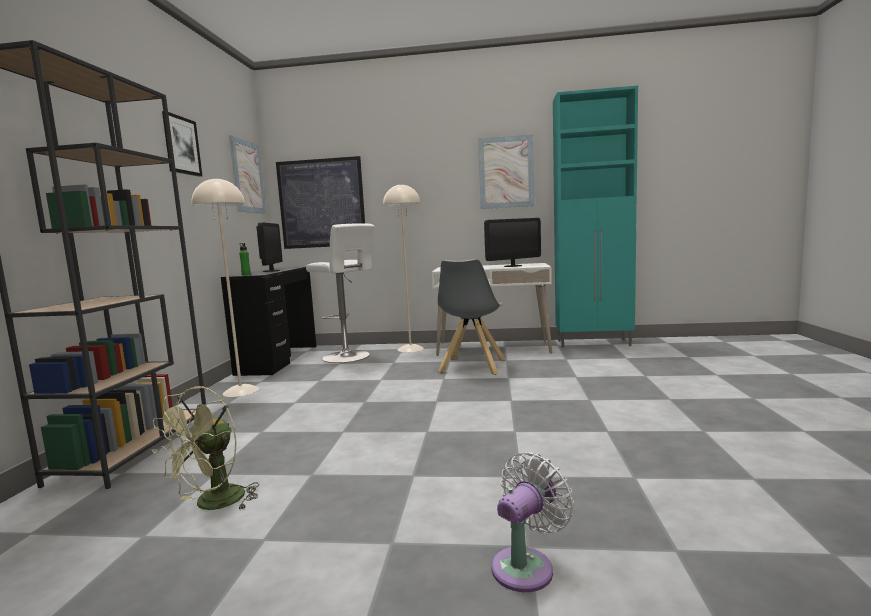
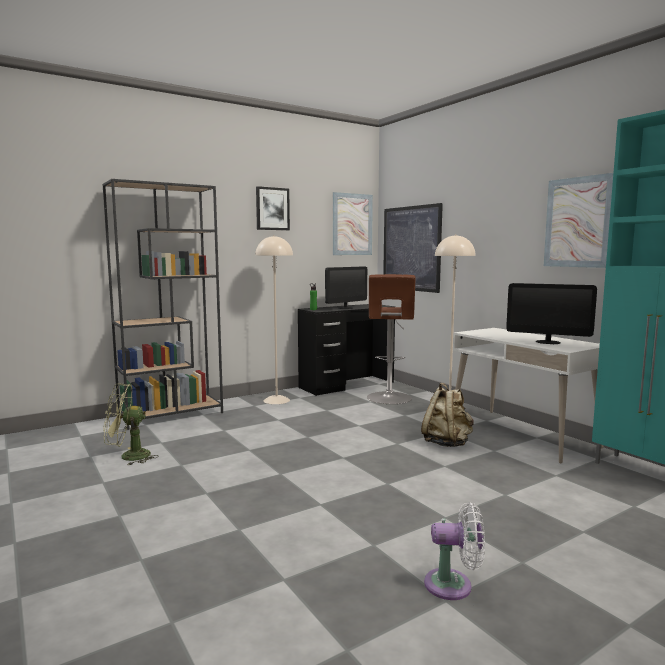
camera: 50 degrees right, 0 degrees up
white stool [306,223,374,363] -> brown stool [367,274,415,404]
grey chair [438,259,506,375] -> beige backpack [421,383,474,447]
white fan [491,452,574,592] -> white fan moved to [424,502,485,600]

